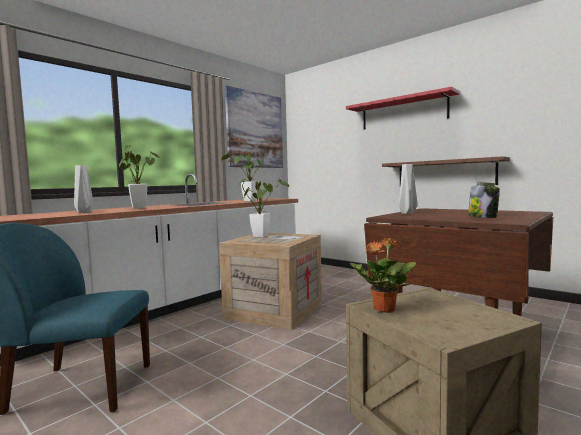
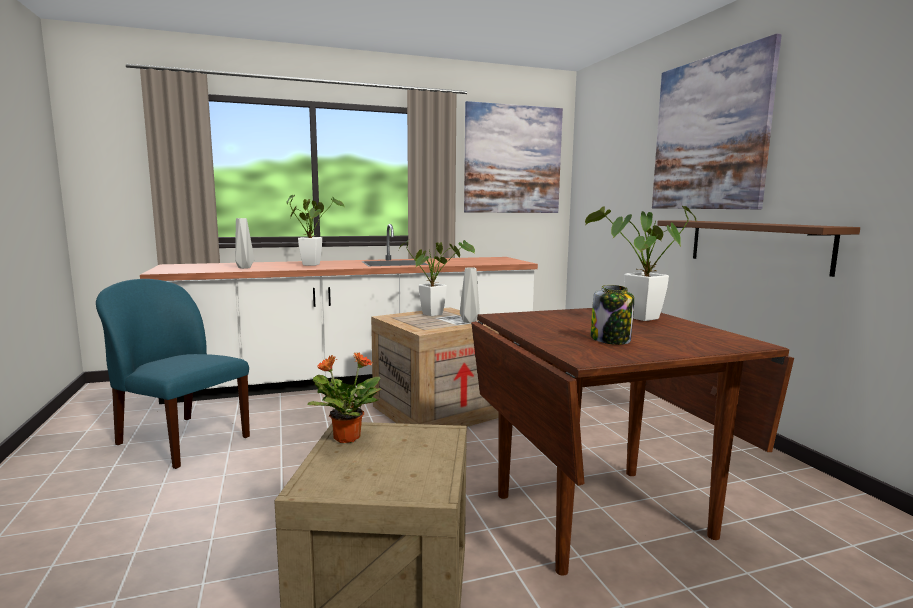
camera: 30 degrees right, 5 degrees up
potted plant [221,152,266,201] -> potted plant moved to [585,205,696,321]
red shelf [346,87,460,129] -> picture [652,34,781,209]
grey vase [399,164,418,214] -> grey vase moved to [460,267,480,323]

